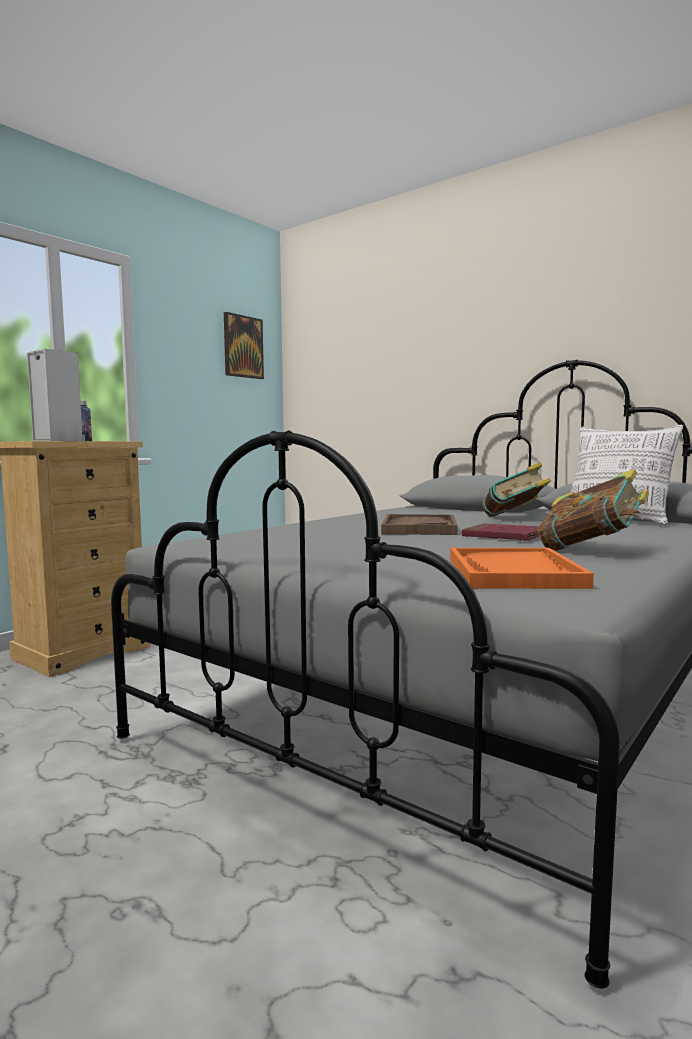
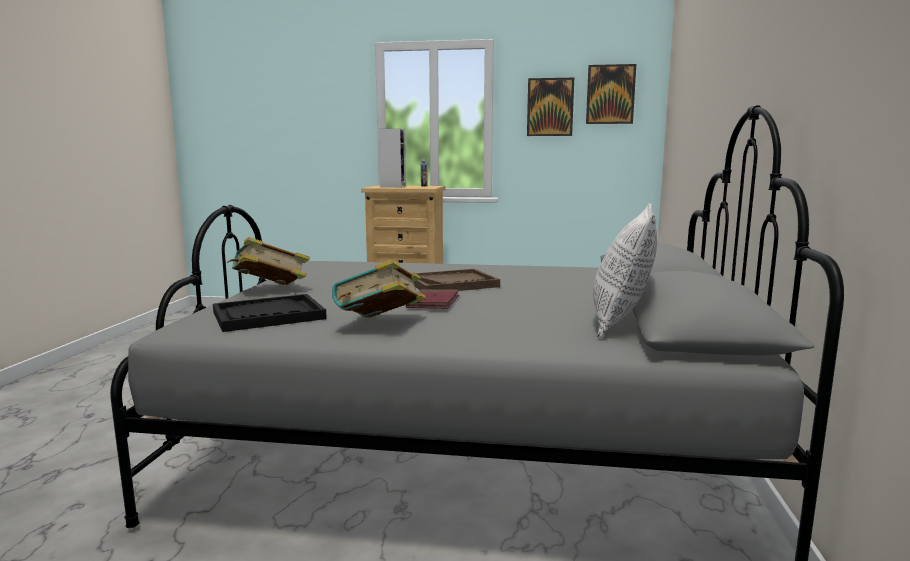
camera: 60 degrees right, 5 degrees up
orange tray [450,548,594,589] -> black tray [213,294,327,332]
book [482,462,551,517] -> book moved to [227,237,310,285]
none -> picture [527,78,574,136]

